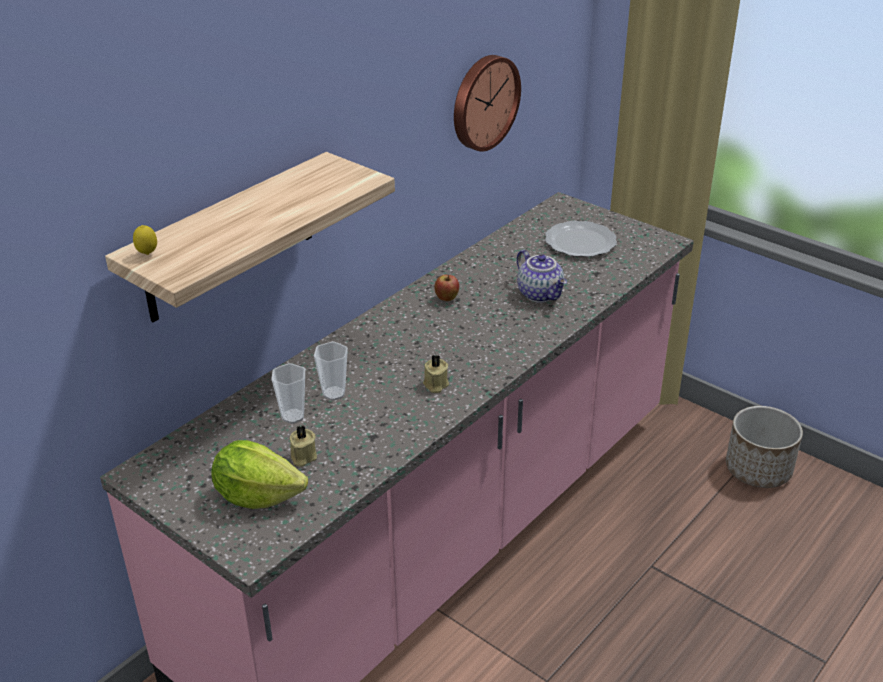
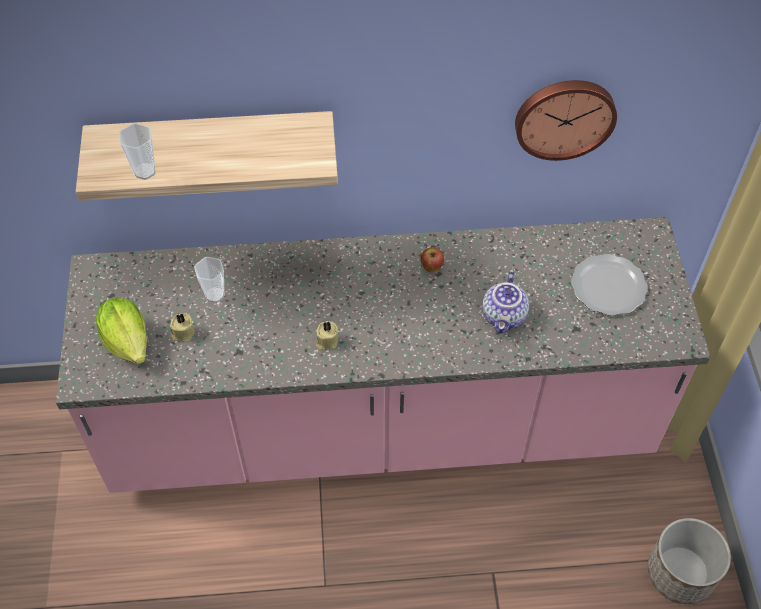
camera: 45 degrees right, 20 degrees up
lemon [133,225,157,255] -> none
cup [314,342,348,401] -> cup moved to [119,123,156,180]

